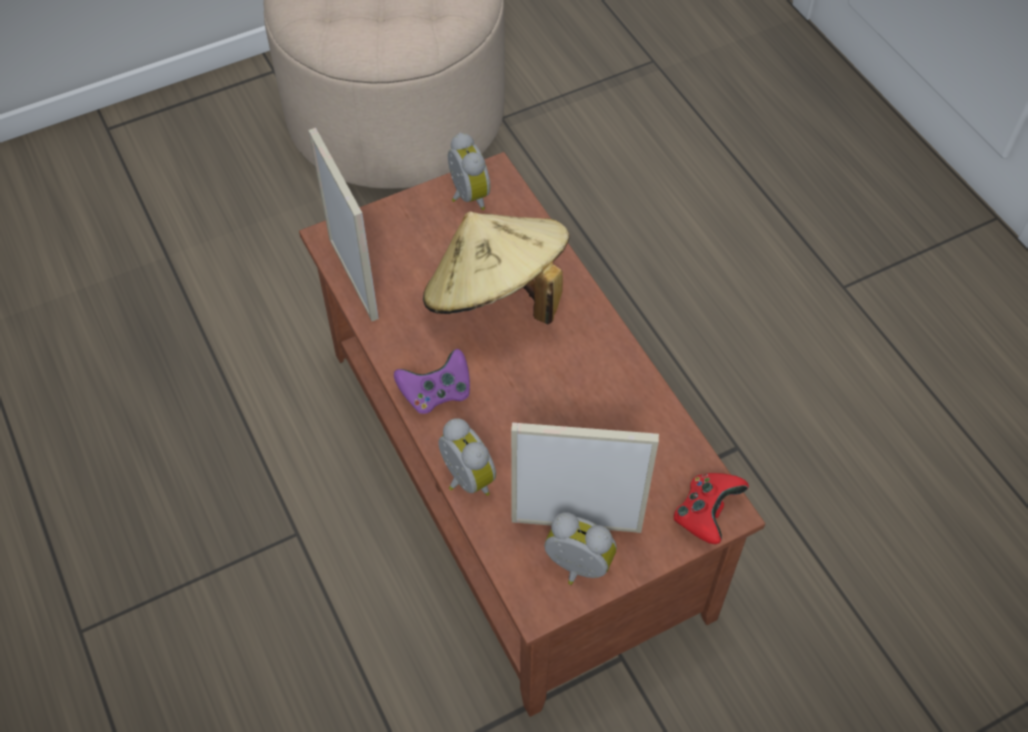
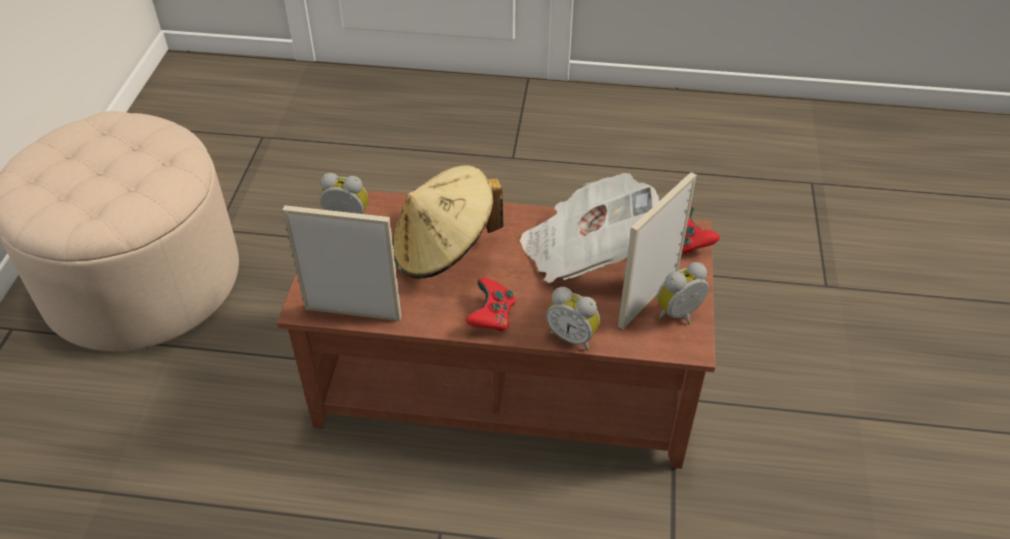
camera: 55 degrees left, 10 degrees down
purple game controller [394,349,470,414] -> red game controller [465,278,515,331]
alarm clock [438,418,496,496] -> alarm clock turned 150 degrees counterclockwise [546,287,600,351]
none -> newspaper [520,173,659,283]

